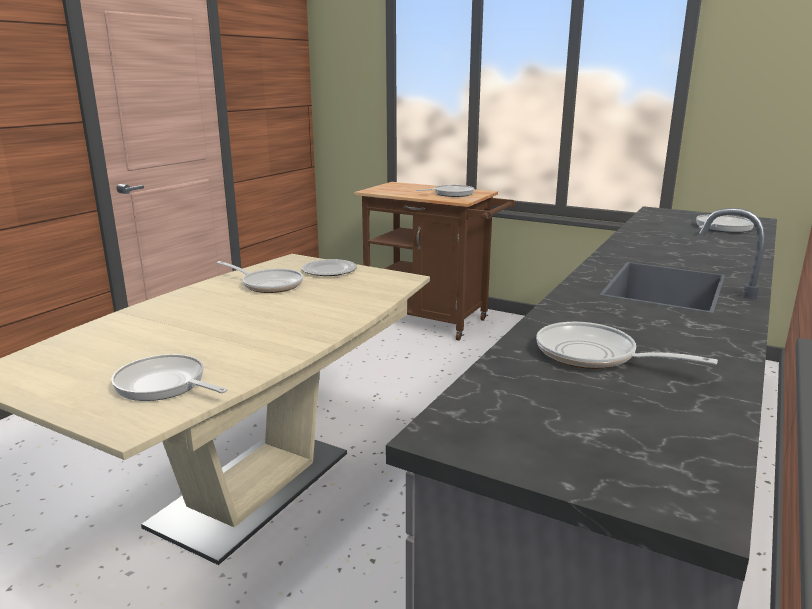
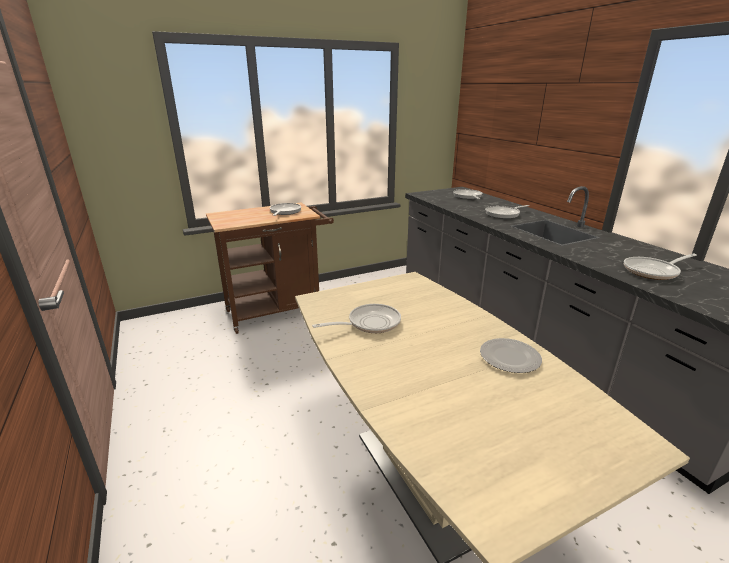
camera: 55 degrees left, 5 degrees up
frying pan [111,354,227,401] -> frying pan moved to [485,205,529,219]
plate [302,259,357,276] -> plate moved to [480,338,542,373]

